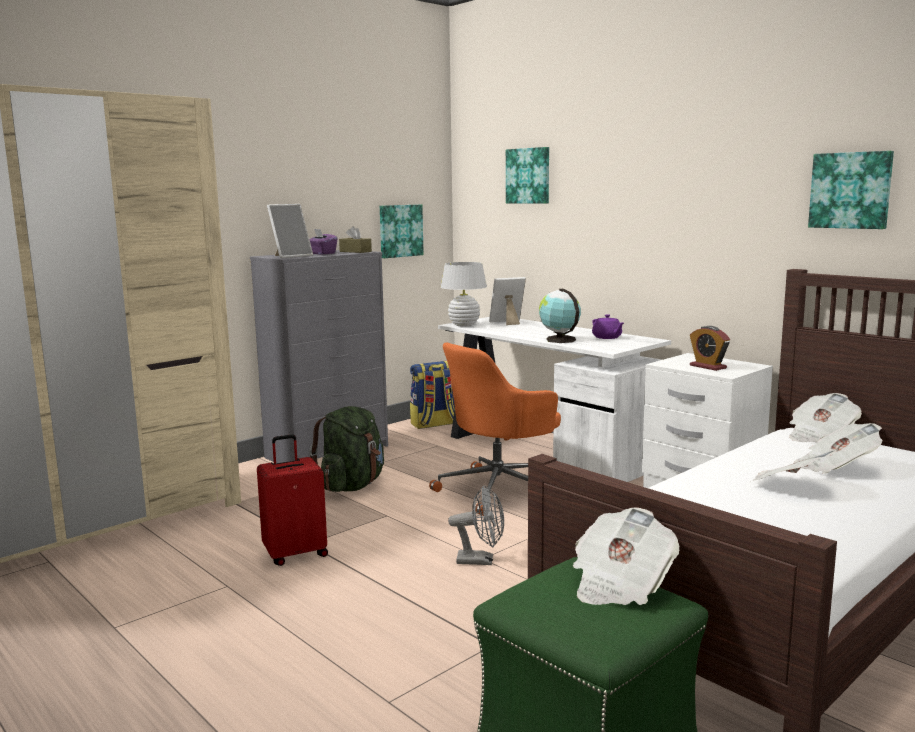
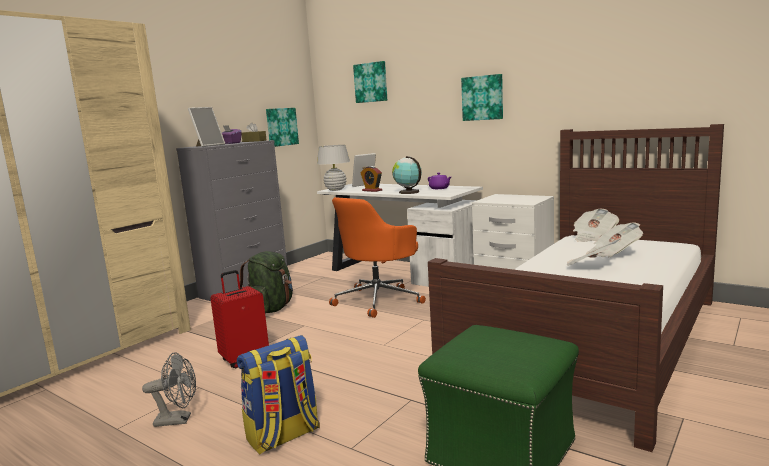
camera: 10 degrees left, 0 degrees up
backpack [410,361,455,429] -> backpack moved to [237,335,320,455]
grey fan [448,485,504,565] -> grey fan moved to [142,352,196,427]
newspaper [573,507,680,605] -> none
alarm clock [690,326,730,371] -> alarm clock moved to [360,166,382,192]
picture [808,151,894,229] -> picture moved to [461,74,503,121]

